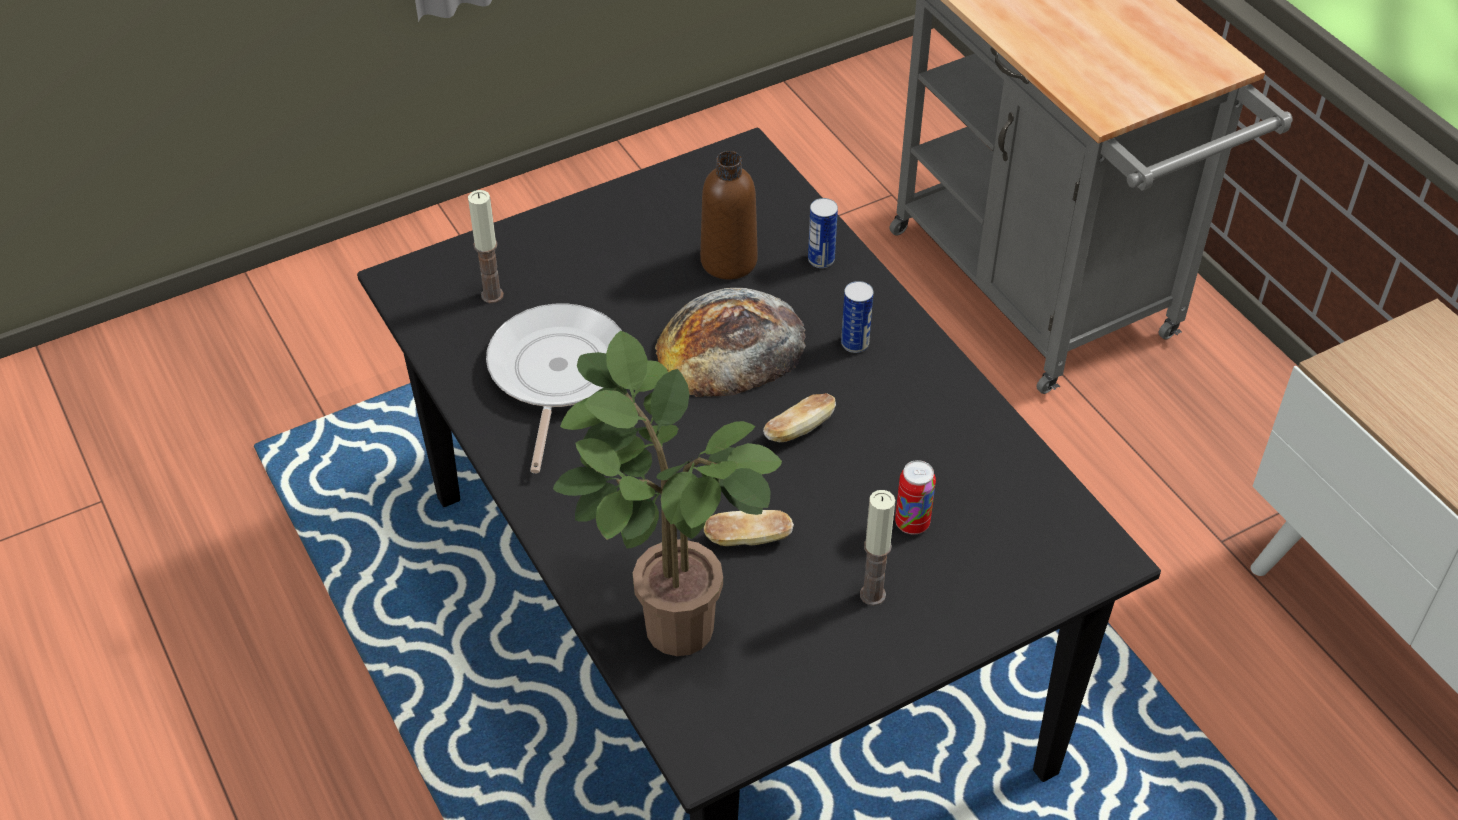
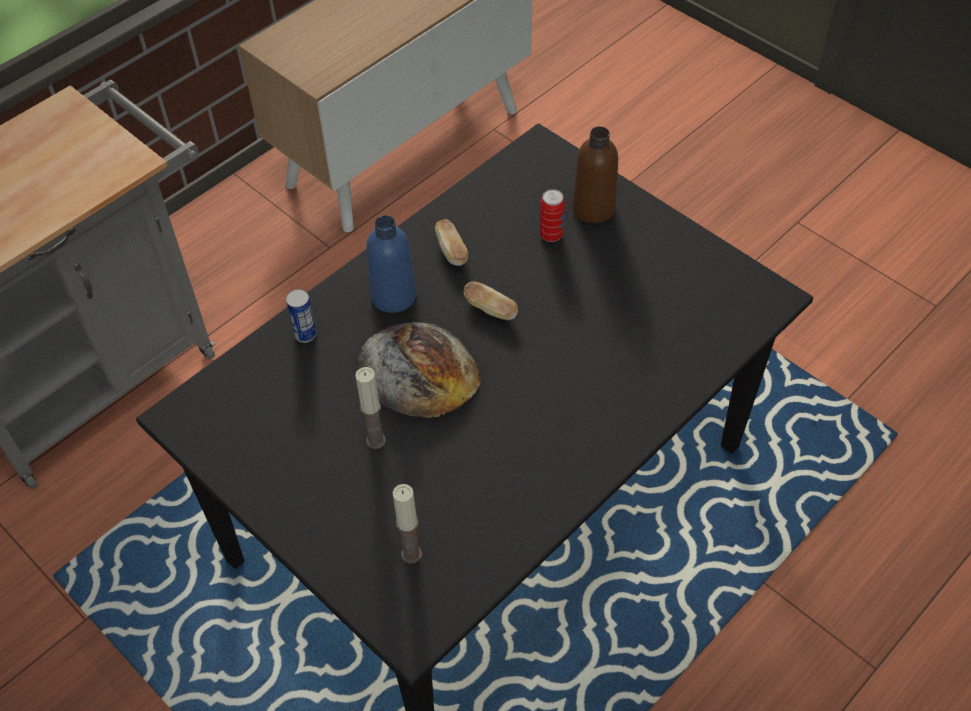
camera: 105 degrees left, 5 degrees up
frying pan [486,303,622,473] -> none
potted plant [553,331,782,656] -> none
brown bottle [700,151,758,280] -> brown bottle moved to [572,126,618,223]
bread [704,510,794,546] -> bread moved to [435,219,468,266]
can [841,281,873,353] -> blue bottle [366,215,416,313]
candle [860,490,895,606] -> candle moved to [355,367,386,449]

